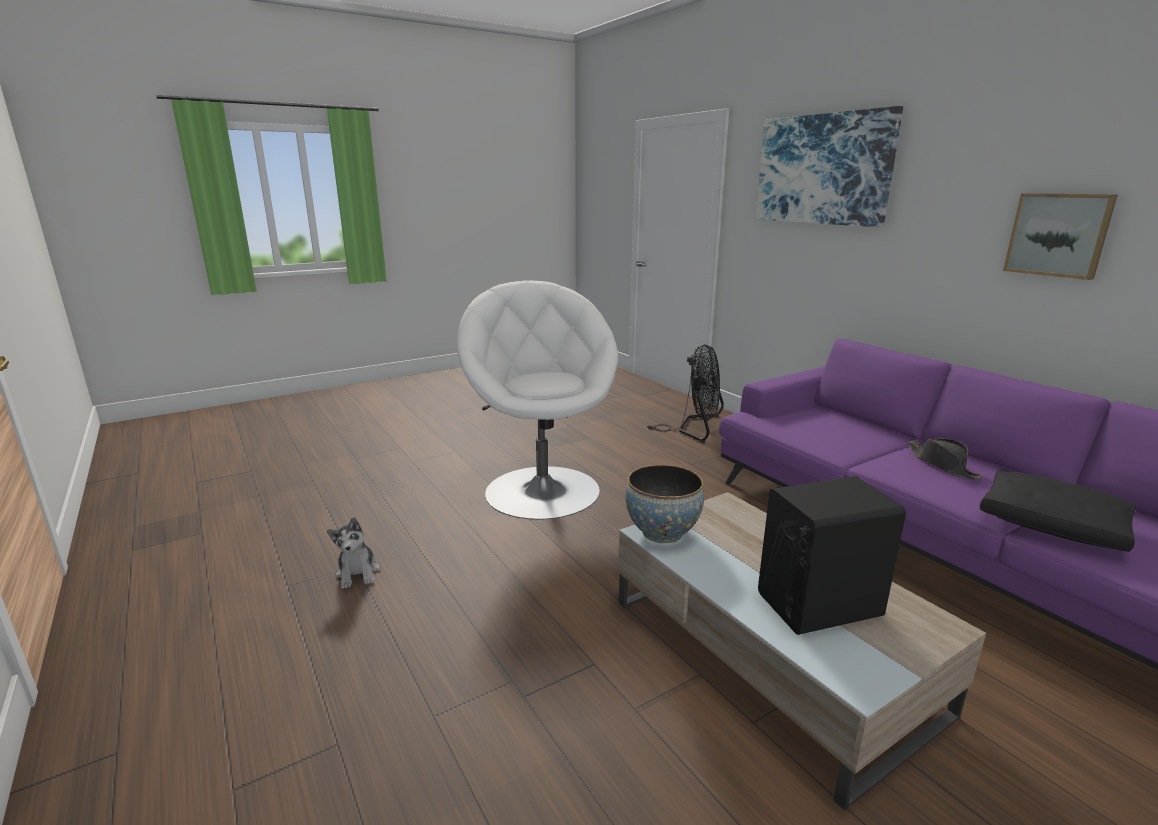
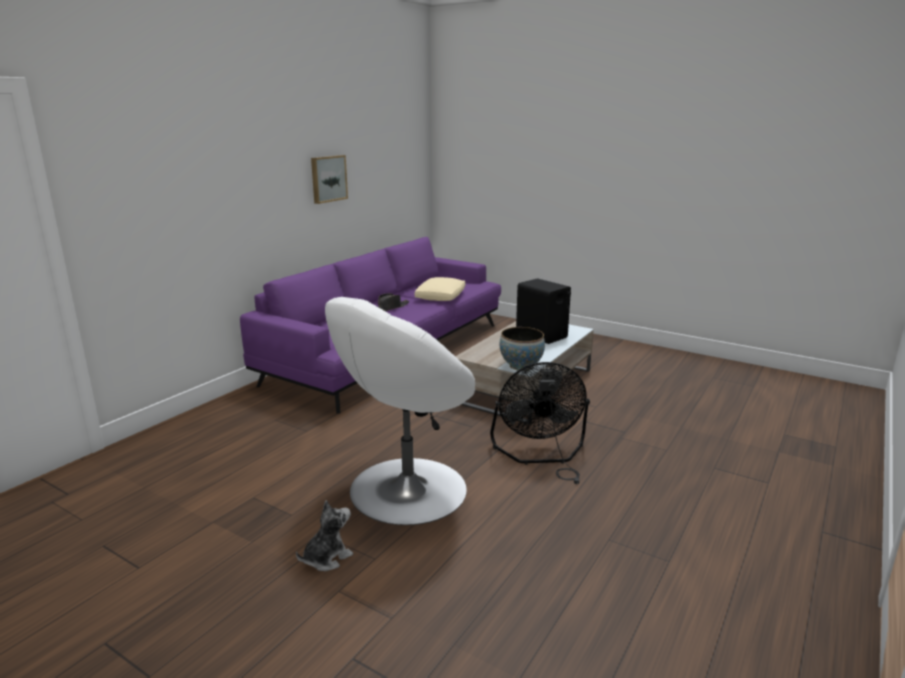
camera: 115 degrees left, 0 degrees up
plush toy [327,517,380,589] -> plush toy moved to [296,500,353,571]
black fan [647,344,724,443] -> black fan moved to [490,362,590,484]
picture [755,106,903,227] -> none
black pillow [980,471,1136,552] -> beige pillow [415,277,465,301]

